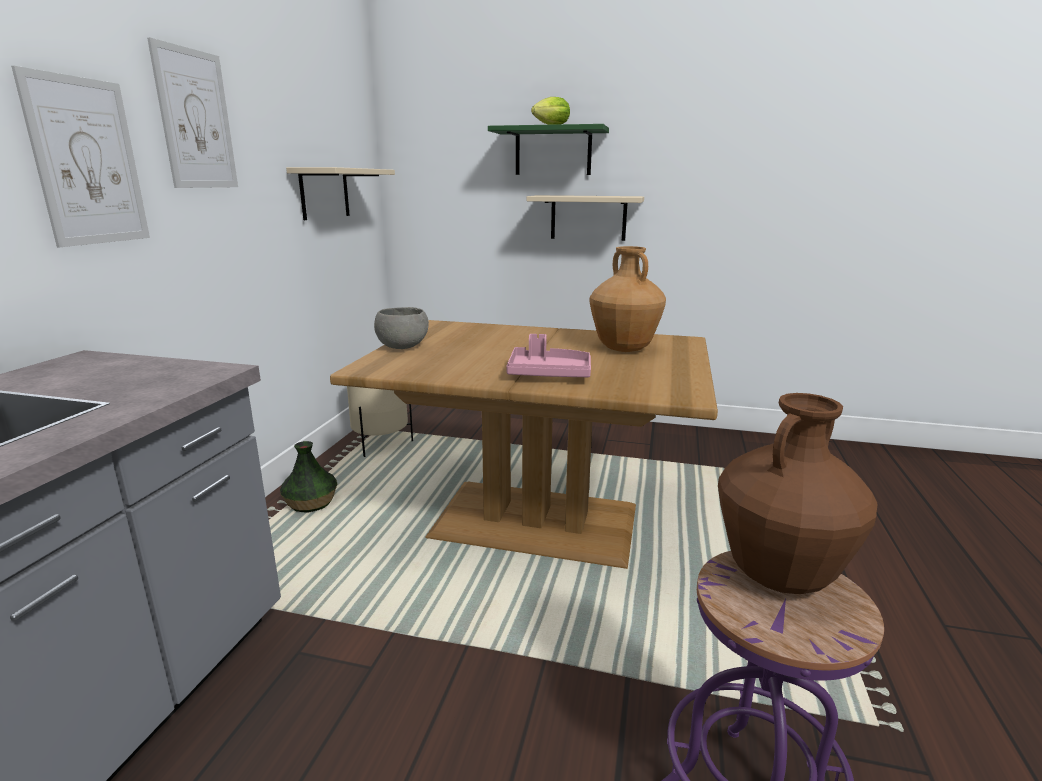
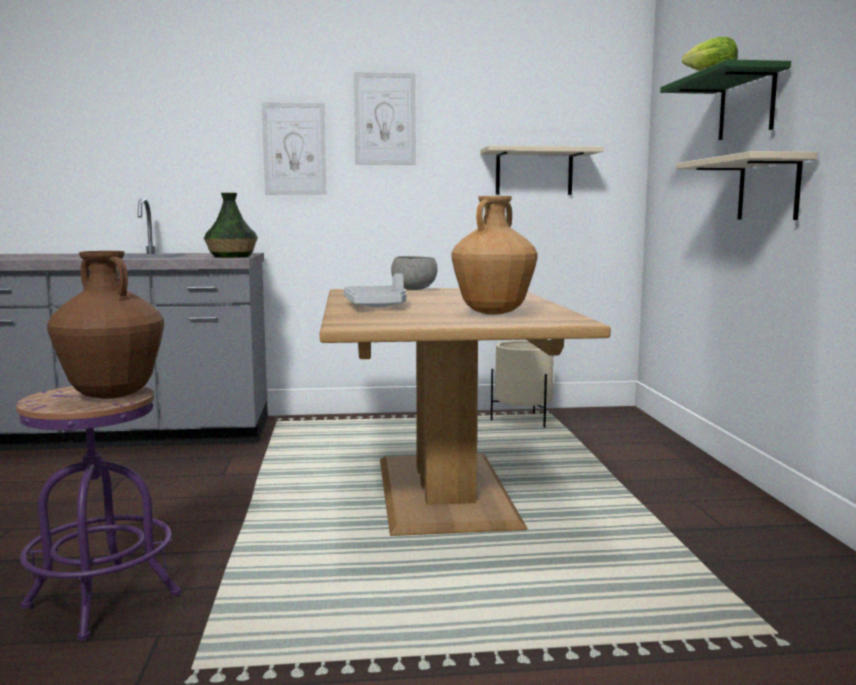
camera: 70 degrees right, 10 degrees down
vase [280,441,338,513] -> vase moved to [204,193,258,258]
pink tray [506,334,591,377] -> grey tray [344,273,407,308]

